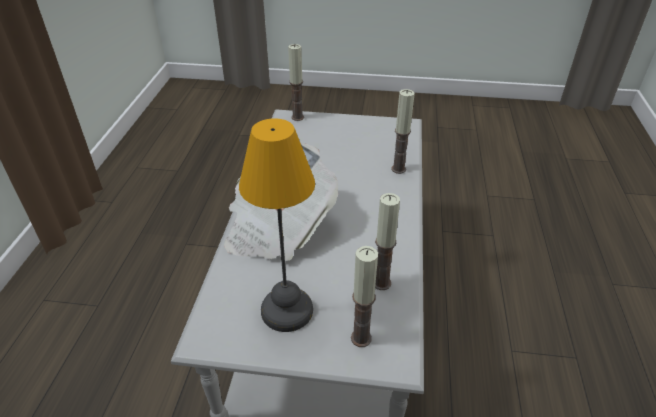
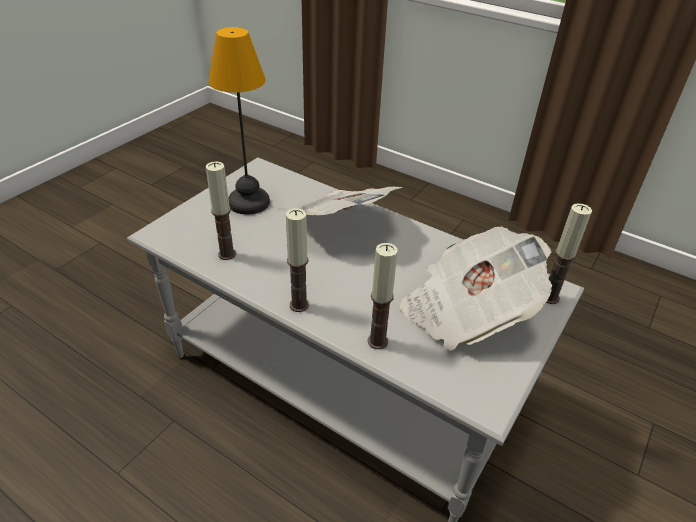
camera: 115 degrees right, 0 degrees up
candle [351,246,378,347] -> candle moved to [286,208,309,312]
none -> newspaper [400,226,552,351]

